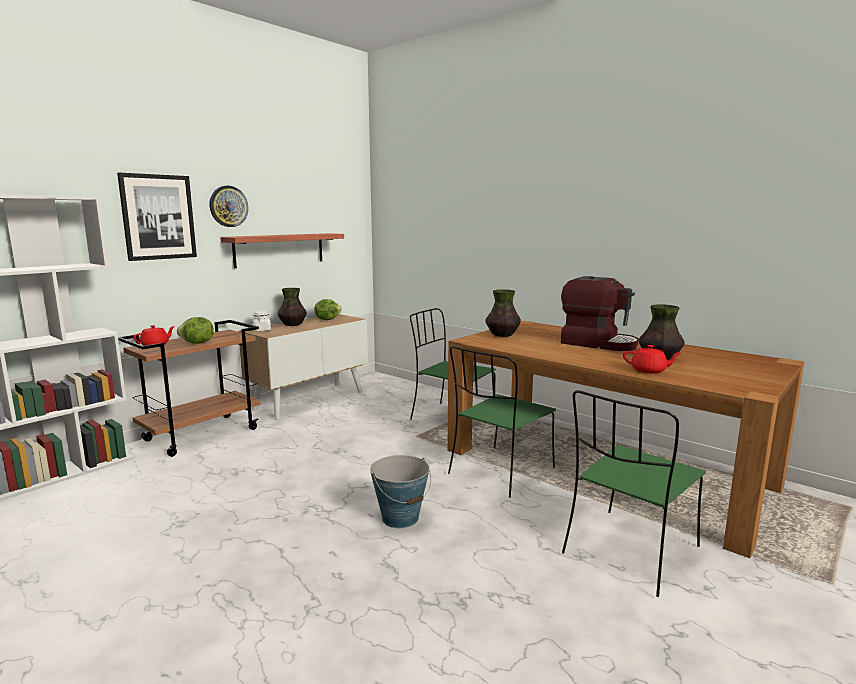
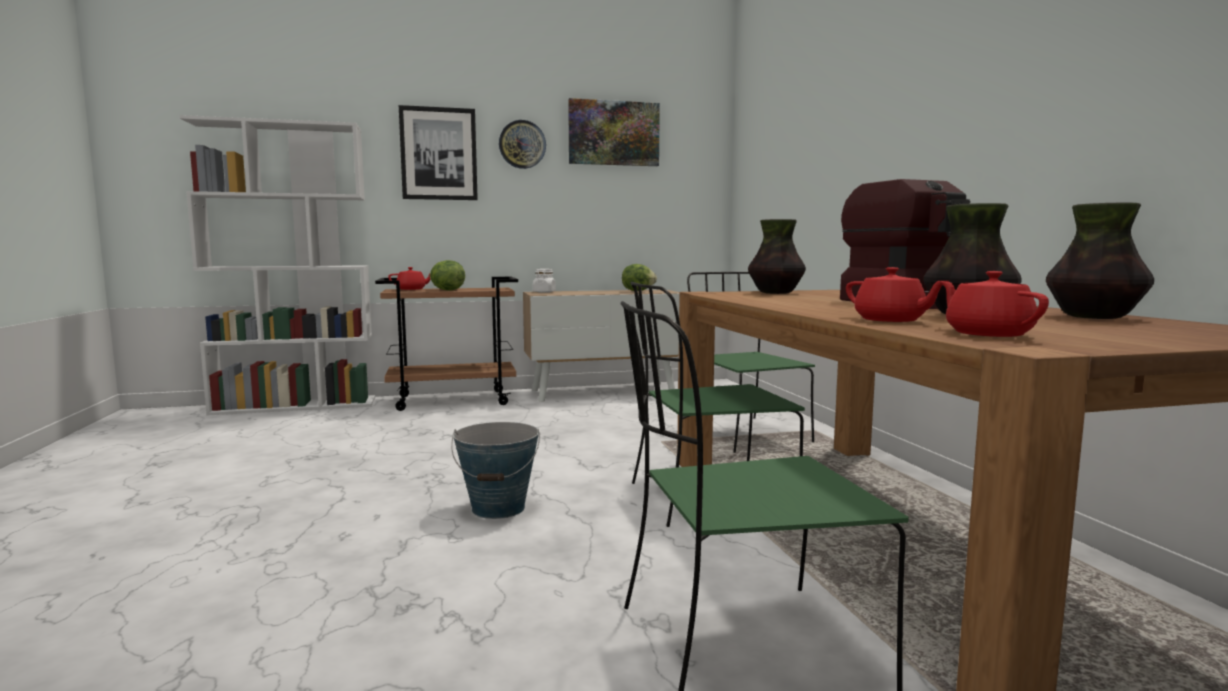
camera: 35 degrees right, 5 degrees down
shelf [220,233,344,268] -> none
vase [278,288,307,326] -> vase moved to [1046,202,1154,319]
none -> picture [568,98,660,166]
none -> red teapot [940,271,1049,337]

